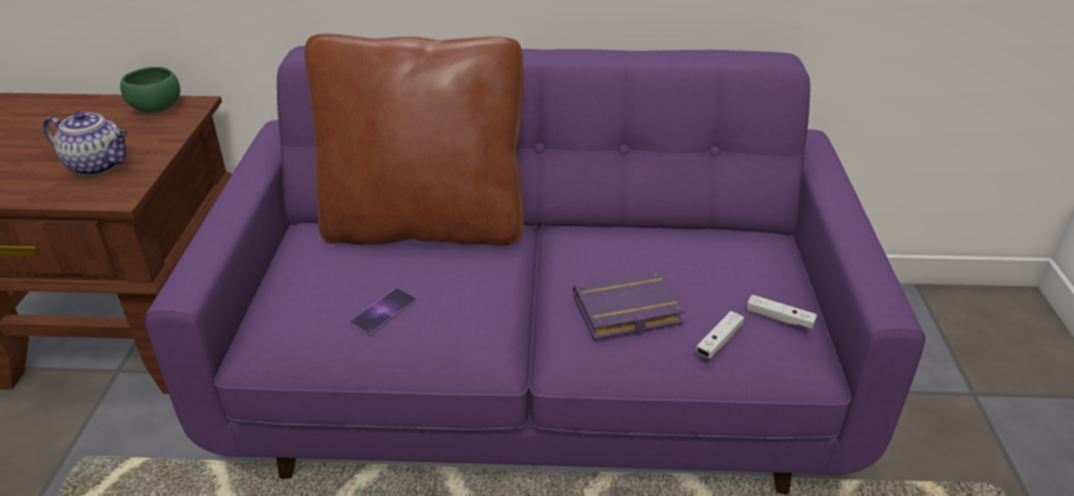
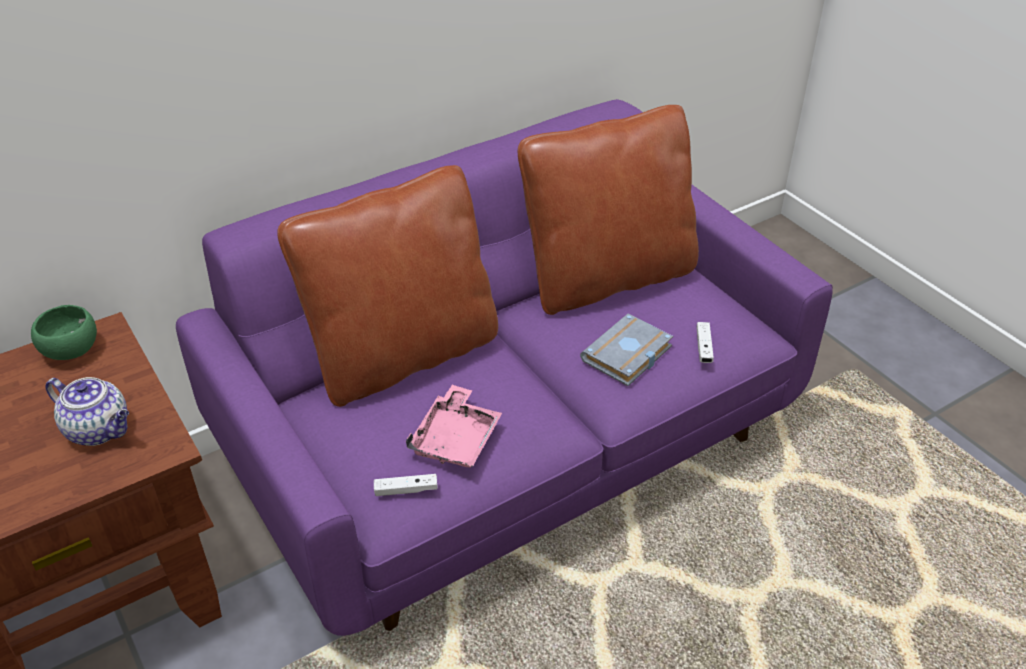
camera: 35 degrees left, 5 degrees up
teapot [43,111,128,176] -> teapot turned 45 degrees clockwise [46,377,129,446]
phone [350,288,417,334] -> pink tray [405,385,502,468]
purple book [573,271,685,340] -> grey book [580,314,673,386]
white game controller [747,295,817,329] -> white game controller moved to [374,474,438,496]
none -> brown pillow [518,105,699,315]

